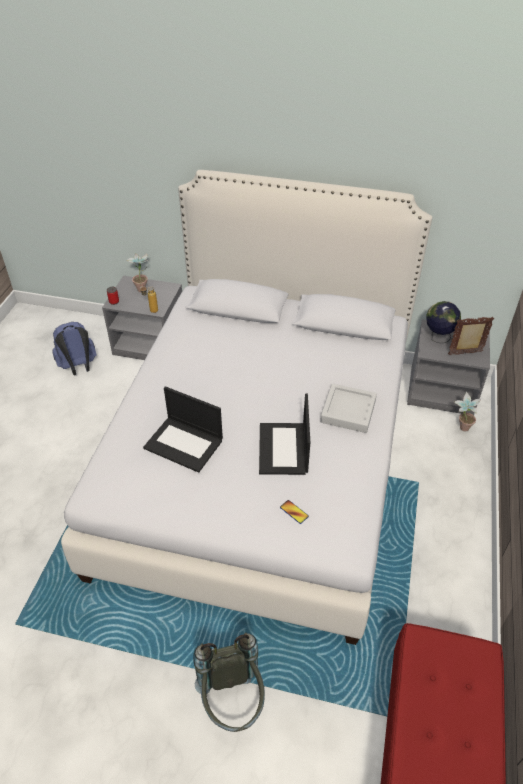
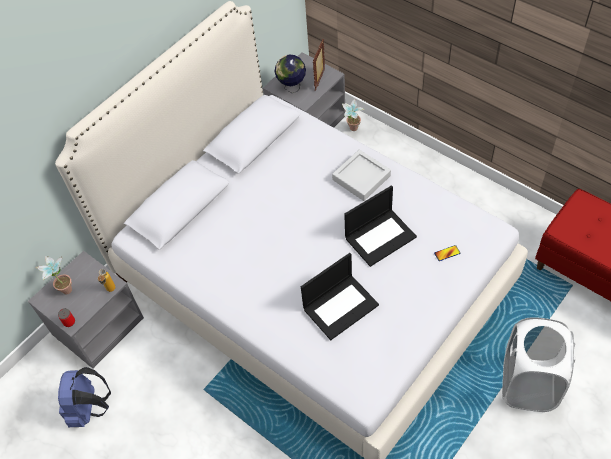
camera: 60 degrees left, 10 degrees up
grey backpack [193,632,265,732] -> white laundry basket [502,317,576,412]
laptop [259,394,310,475] -> laptop turned 60 degrees counterclockwise [344,185,417,267]

